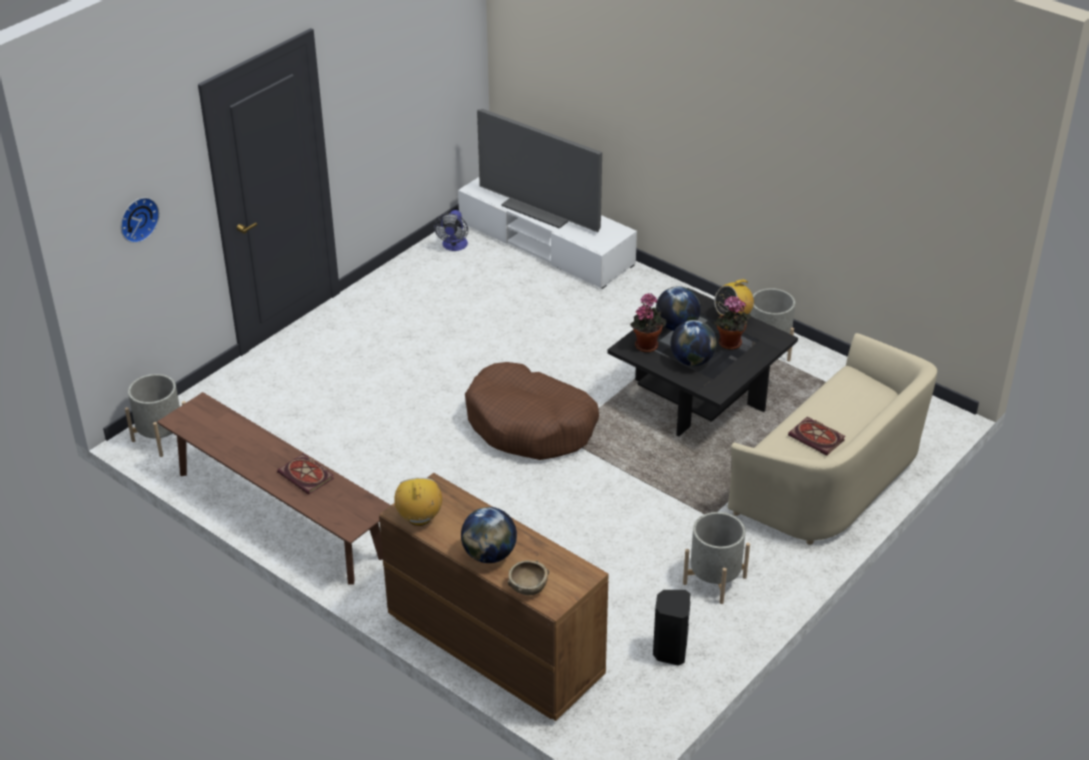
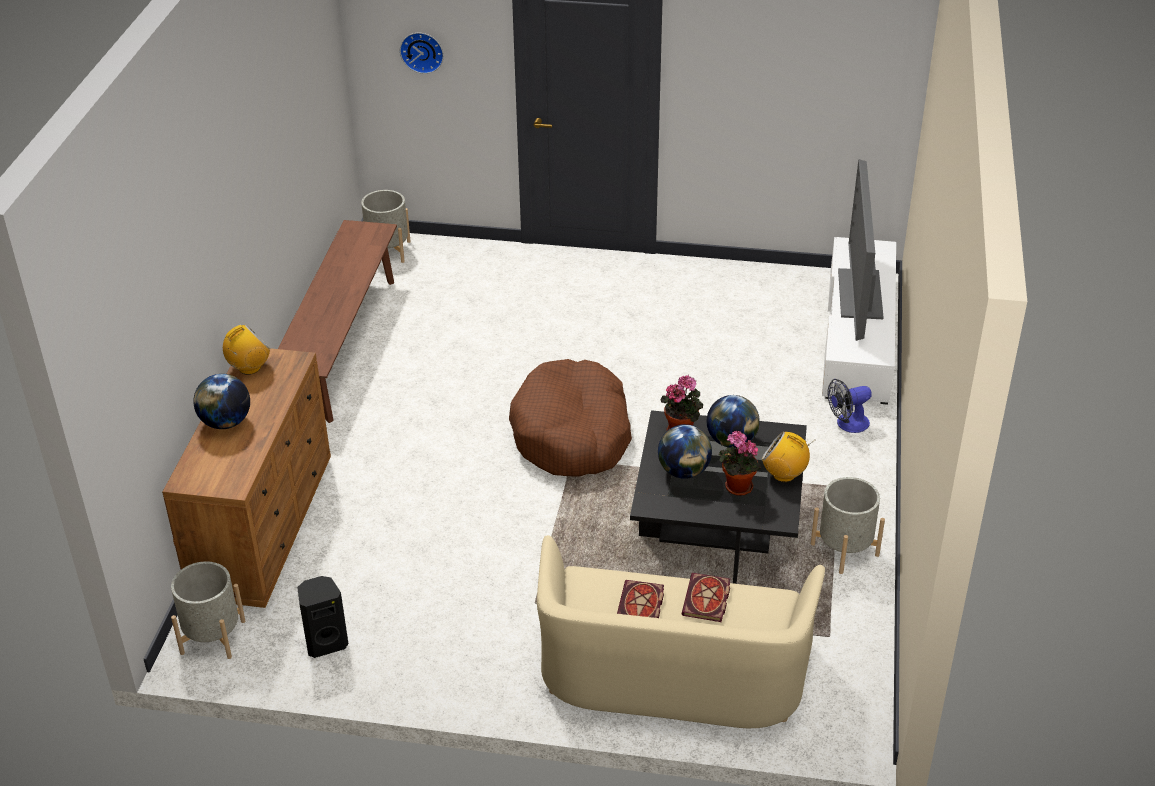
camera: 60 degrees right, 0 degrees up
book [277,454,334,495] -> book moved to [682,573,730,622]
fan [434,210,468,251] -> fan moved to [828,379,872,433]
brown bowl [508,560,549,595] -> none
grey planter [683,512,750,604] -> grey planter moved to [171,561,245,659]

